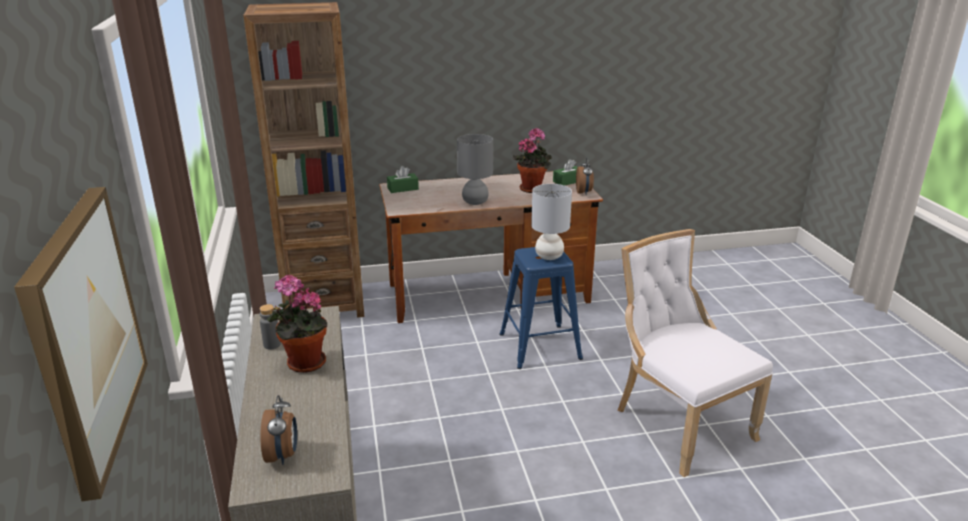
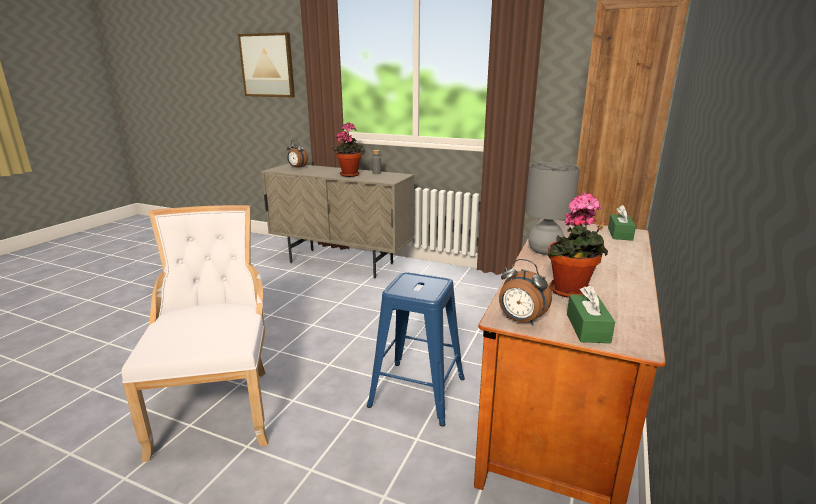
camera: 125 degrees right, 5 degrees down
grey table lamp [531,184,572,260] -> none
white chair [617,229,773,477] -> white chair turned 105 degrees counterclockwise [121,205,269,462]

